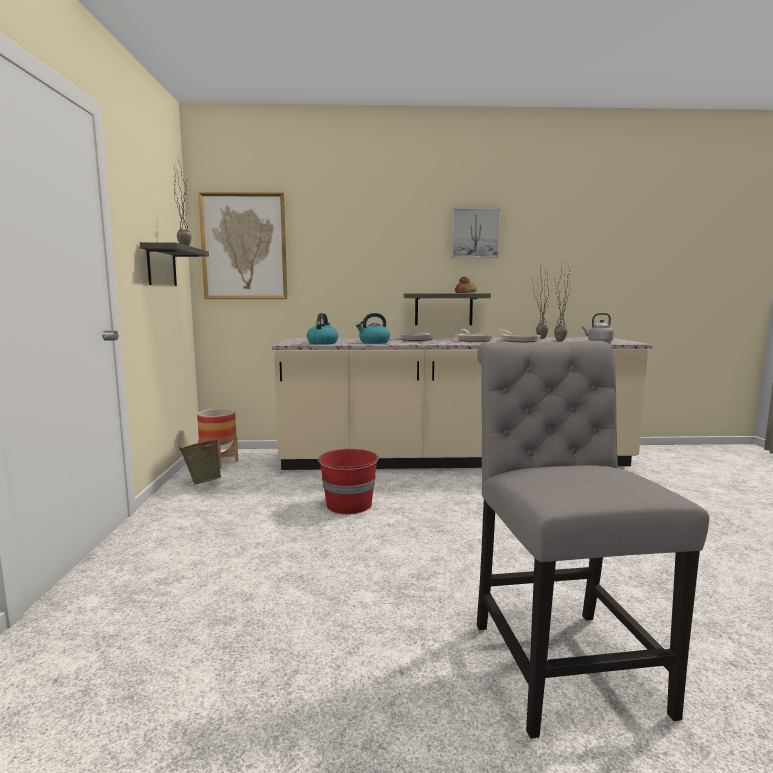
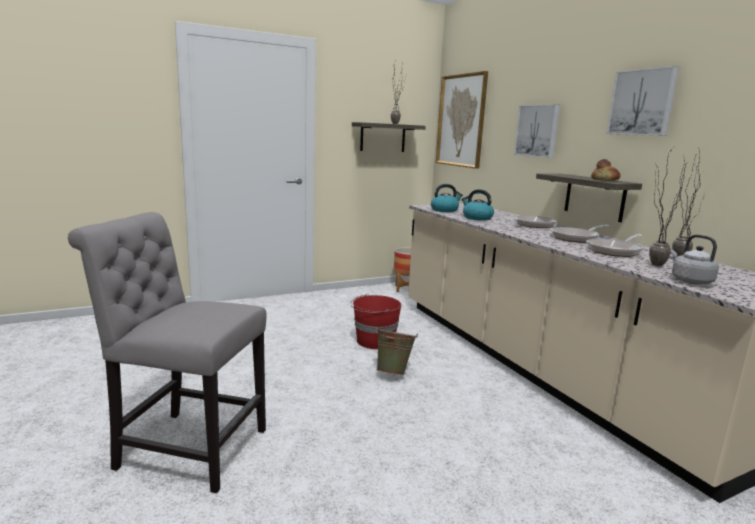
camera: 65 degrees right, 5 degrees up
green bucket [179,438,221,485] -> green bucket moved to [376,327,418,375]
grey chair [477,341,709,738] -> grey chair turned 135 degrees counterclockwise [68,212,266,493]
none -> picture [514,104,560,158]

